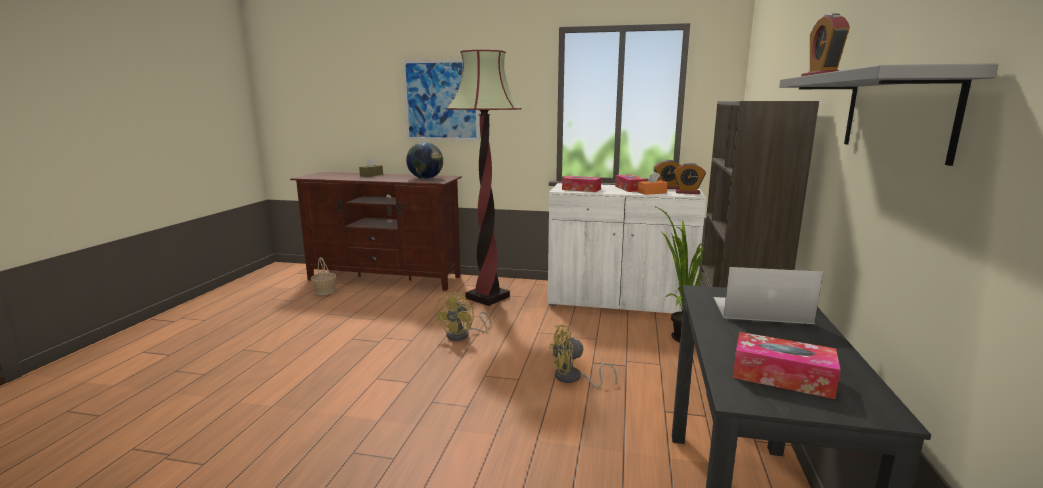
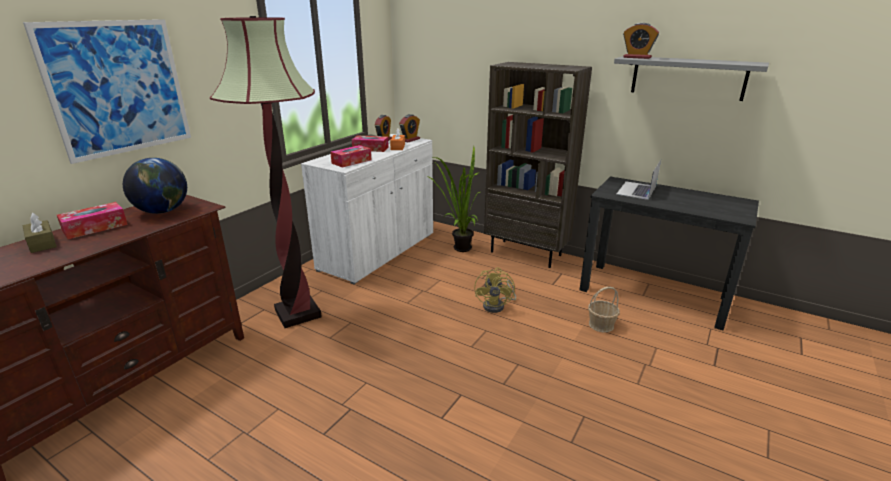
camera: 70 degrees left, 10 degrees up
basket [311,257,336,295] -> basket moved to [588,287,620,332]
yellow fan [435,292,491,341] -> none
tissue box [733,332,841,399] -> tissue box moved to [57,202,128,239]

